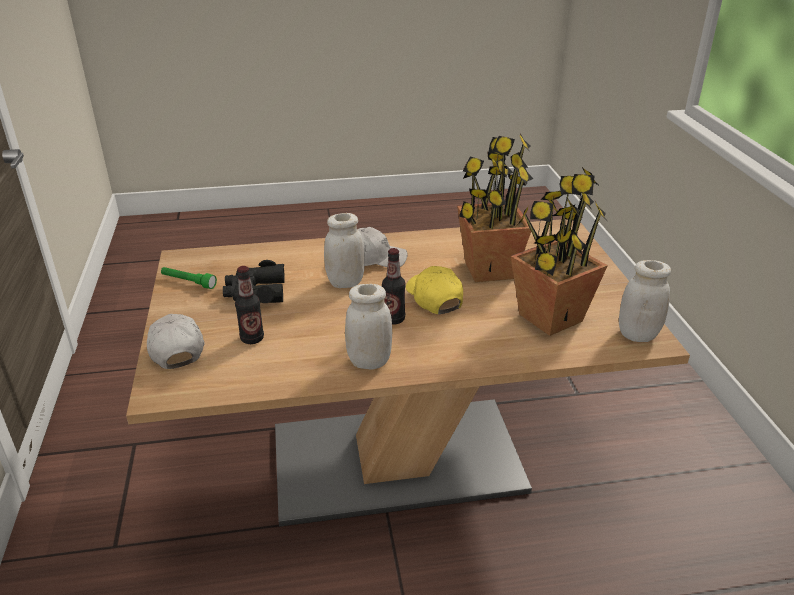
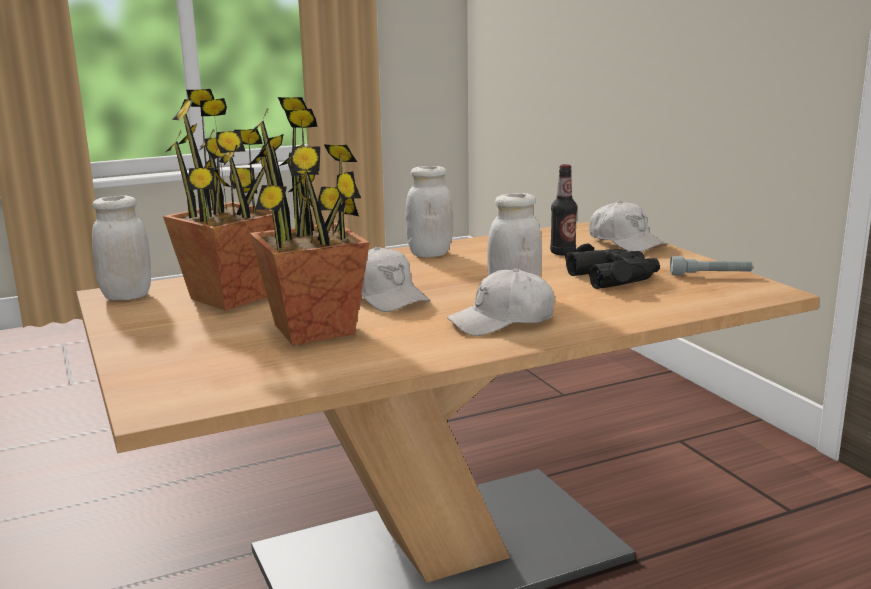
camera: 165 degrees right, 15 degrees down
green flashlight [161,267,217,289] -> grey flashlight [670,256,752,276]
bottle [382,248,406,325] -> none
yellow cap [406,266,463,314] -> white cap [361,247,430,312]

